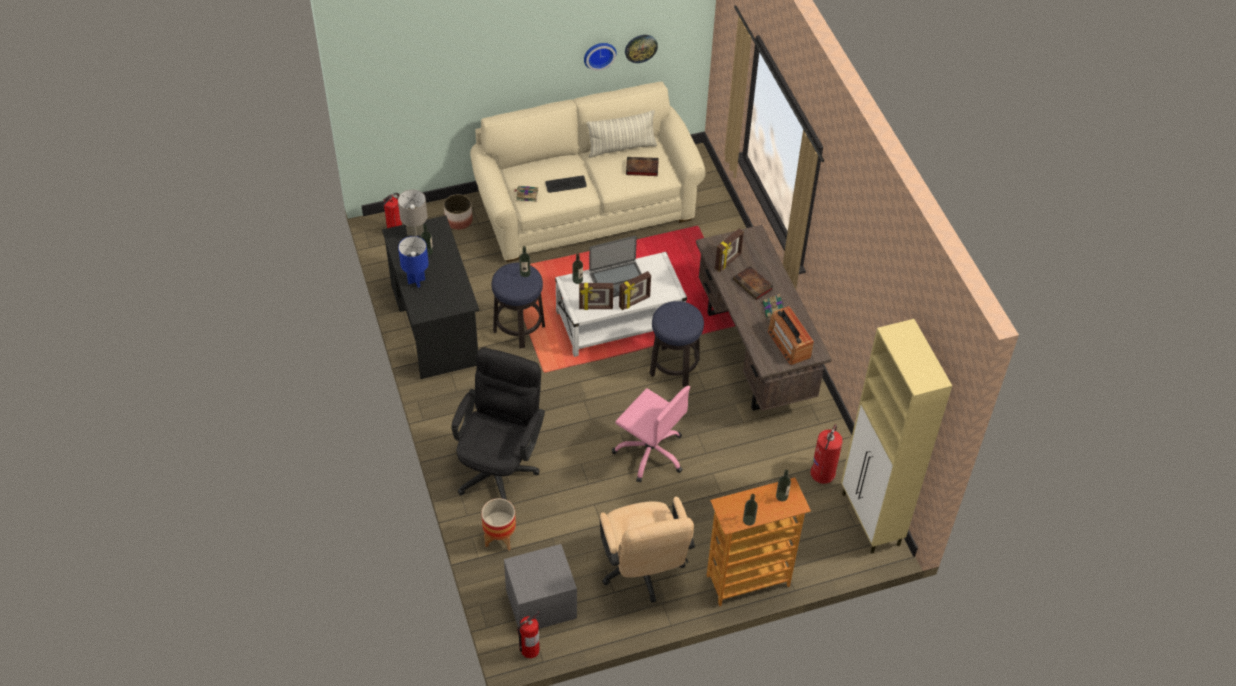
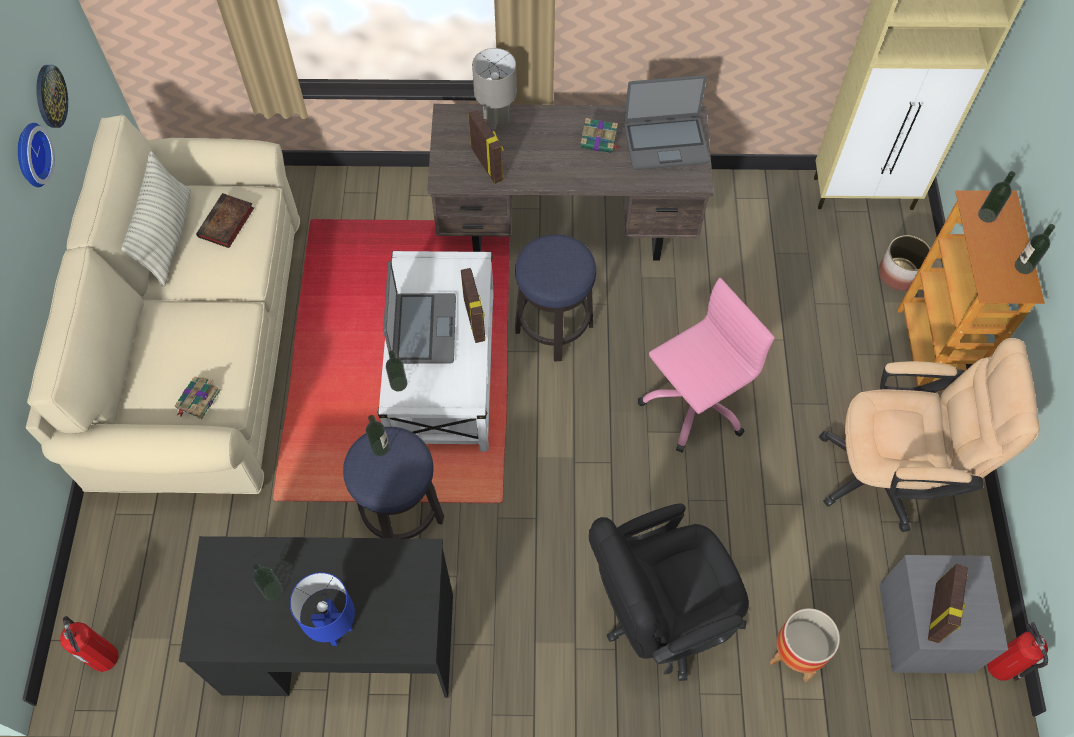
camera: 70 degrees left, 10 degrees up
grey table lamp [398,190,427,236] -> grey table lamp moved to [472,48,517,130]
planter [444,194,473,230] -> planter moved to [879,235,930,291]
black office chair [451,347,545,500] -> black office chair turned 60 degrees counterclockwise [589,504,749,681]
keyboard [545,175,587,193] -> none
picture frame [579,283,613,310] -> picture frame moved to [928,563,968,643]
book [733,266,774,300] -> none
radio [768,306,814,365] -> laptop [624,75,709,170]
fire extinguisher [810,424,843,484] -> none

